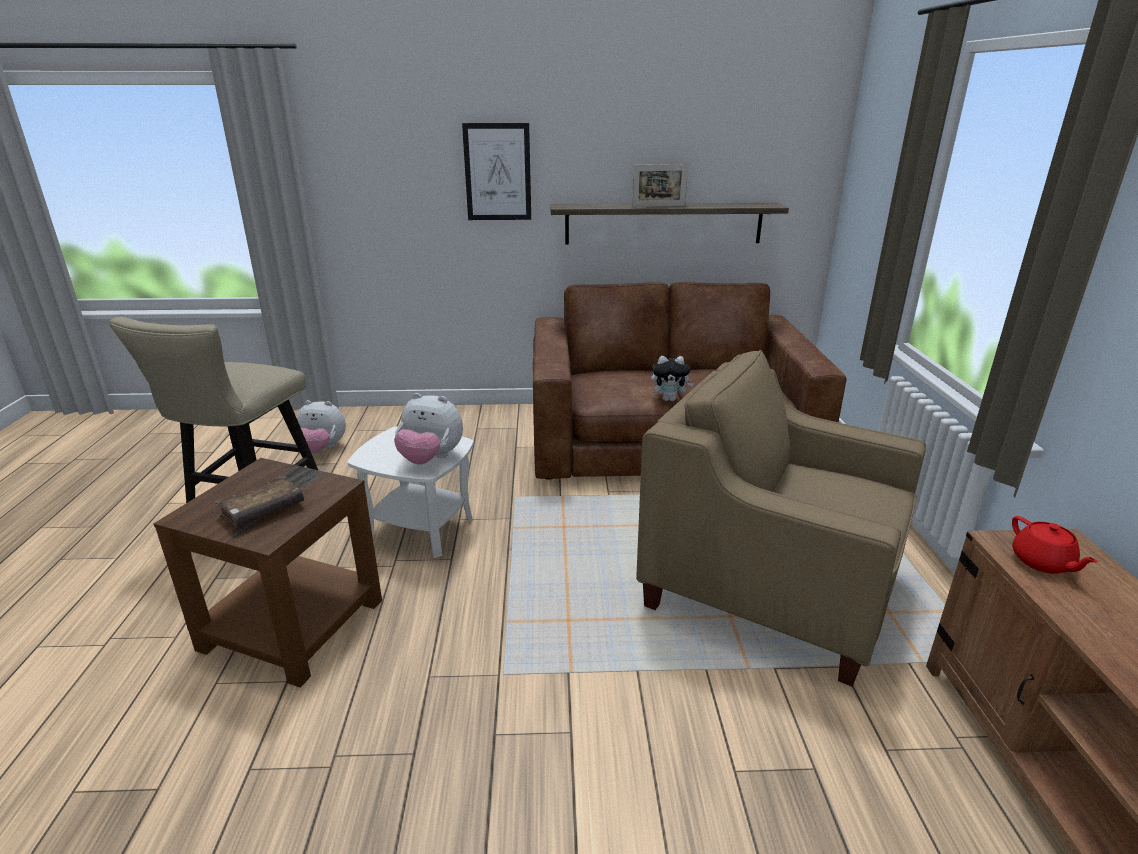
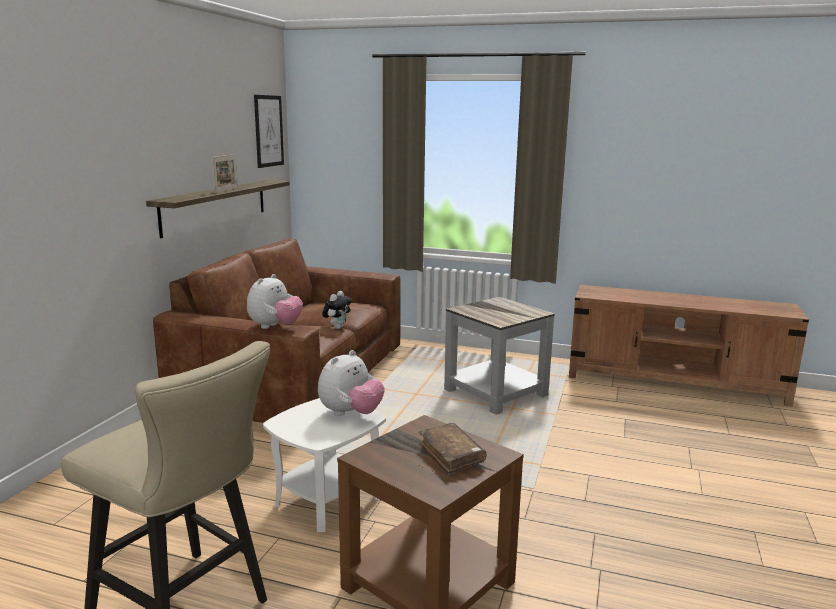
camera: 70 degrees left, 10 degrees down
plush toy [297,400,346,453] -> plush toy moved to [247,274,303,329]
picture [462,123,531,220] -> picture moved to [254,95,284,168]
beige armchair [636,350,926,687] -> grey side table [444,297,555,415]
red teapot [1012,516,1098,574] -> none

